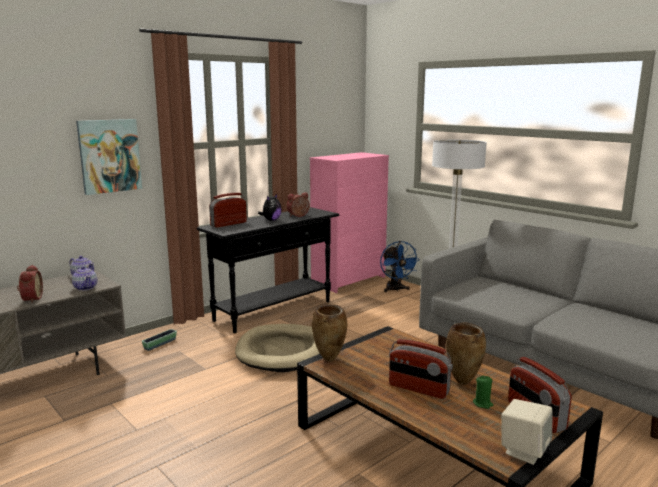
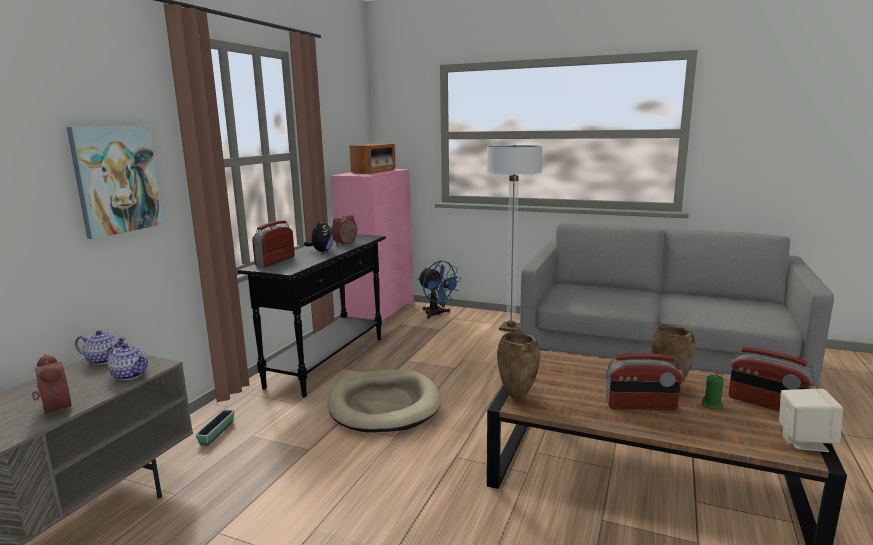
camera: 25 degrees left, 0 degrees up
none -> radio [350,144,396,174]

